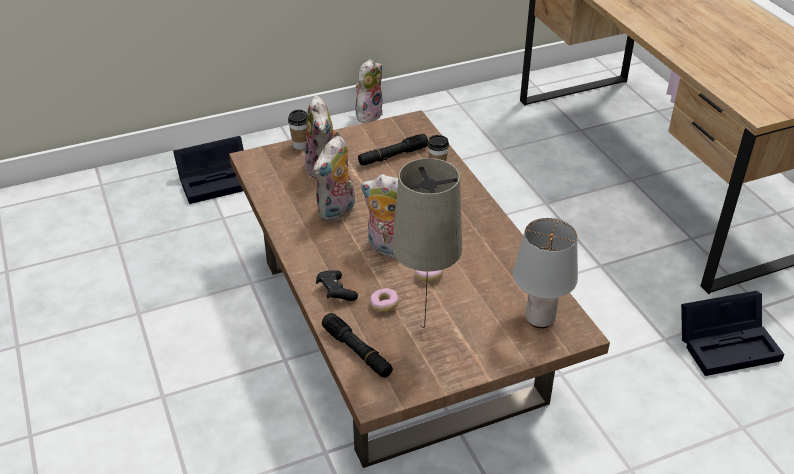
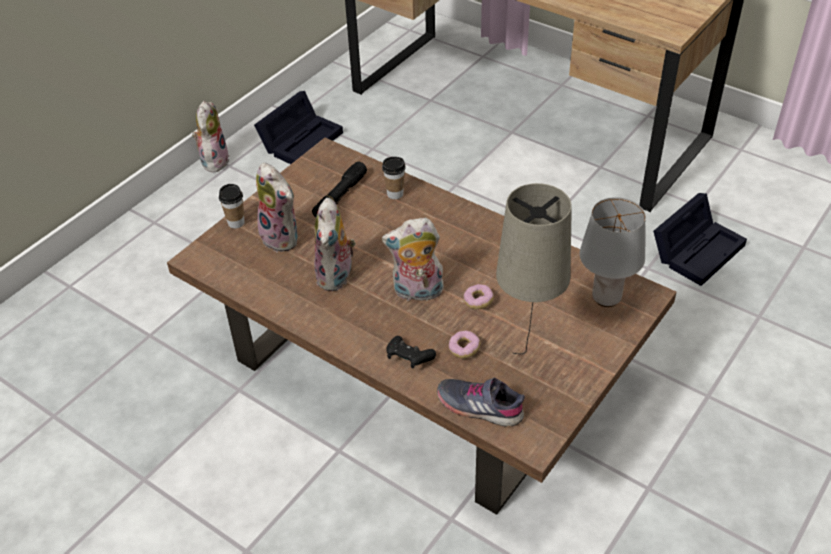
camera: 30 degrees left, 5 degrees up
black storage box [173,136,244,204] -> black storage box moved to [254,91,343,164]
black flashlight [322,313,393,378] -> grey shoe [437,378,525,427]

